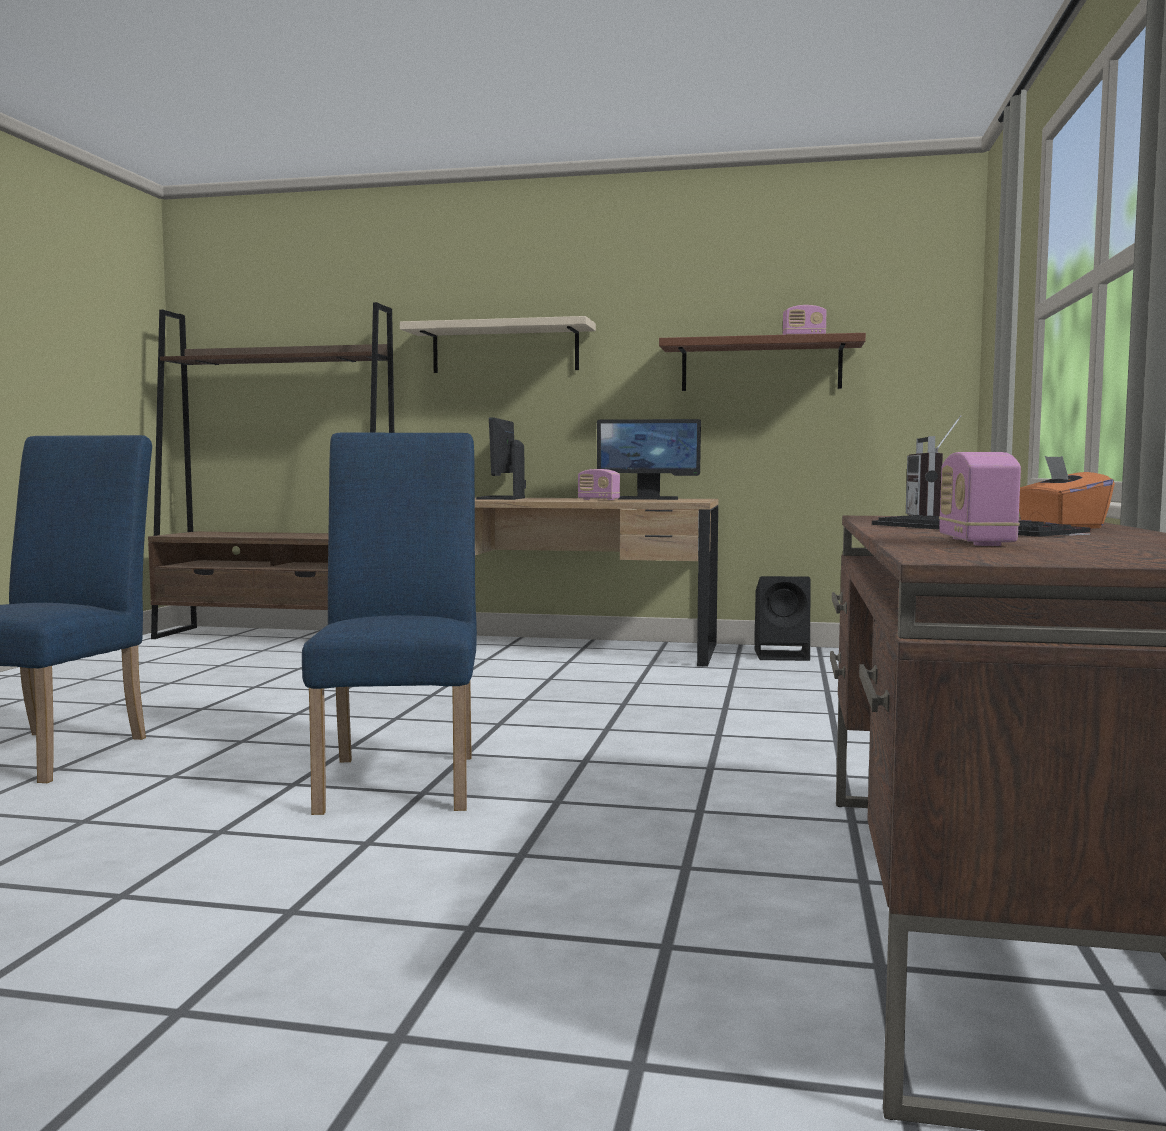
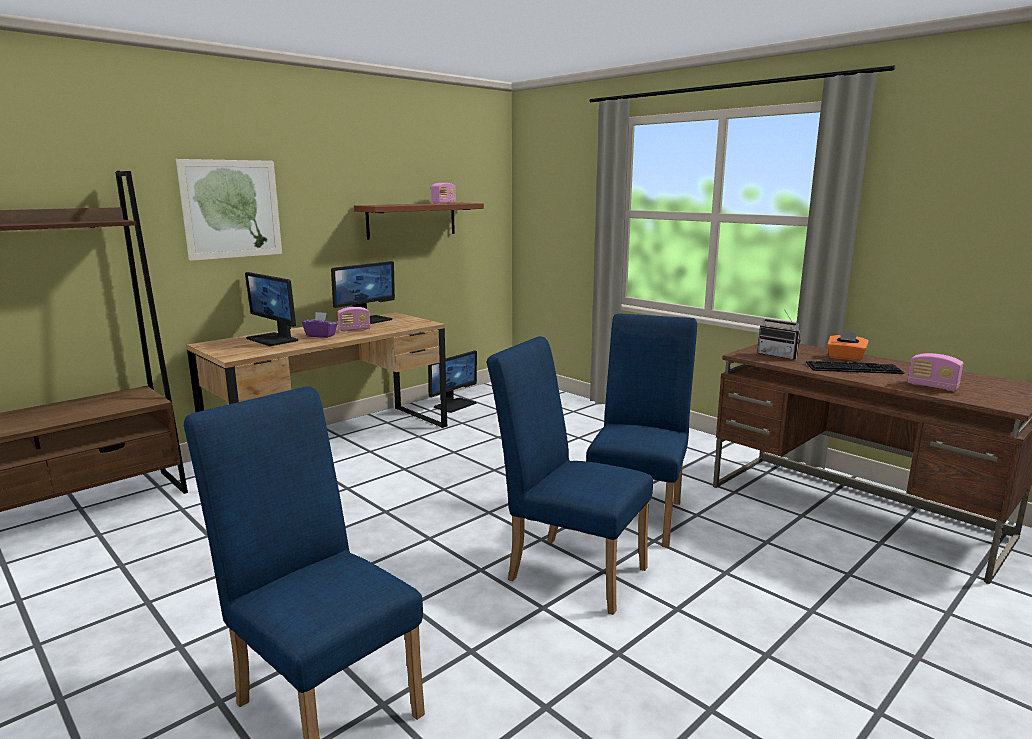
camera: 55 degrees left, 10 degrees up
beige shelf [400,316,596,373] -> picture [176,159,282,261]
black speaker [755,576,810,661] -> monitor [428,350,477,413]
none -> purple tissue box [302,312,337,338]
none -> blue chair [586,313,697,548]

